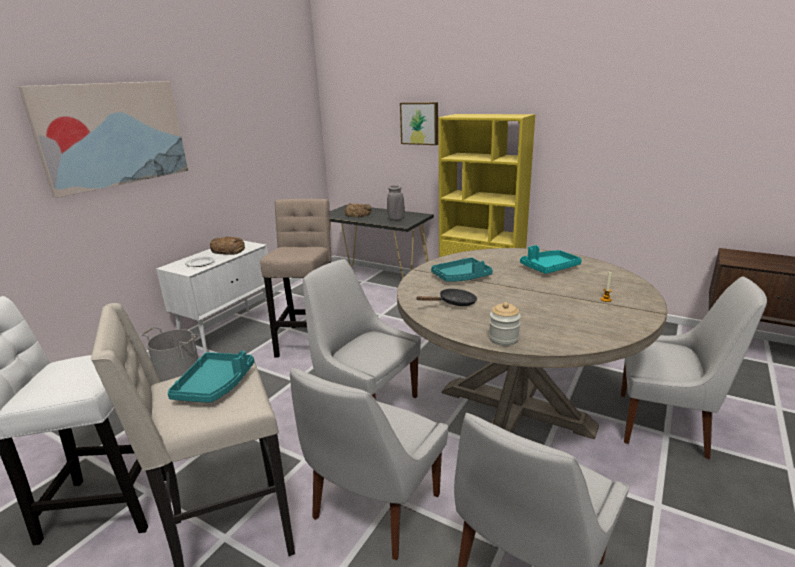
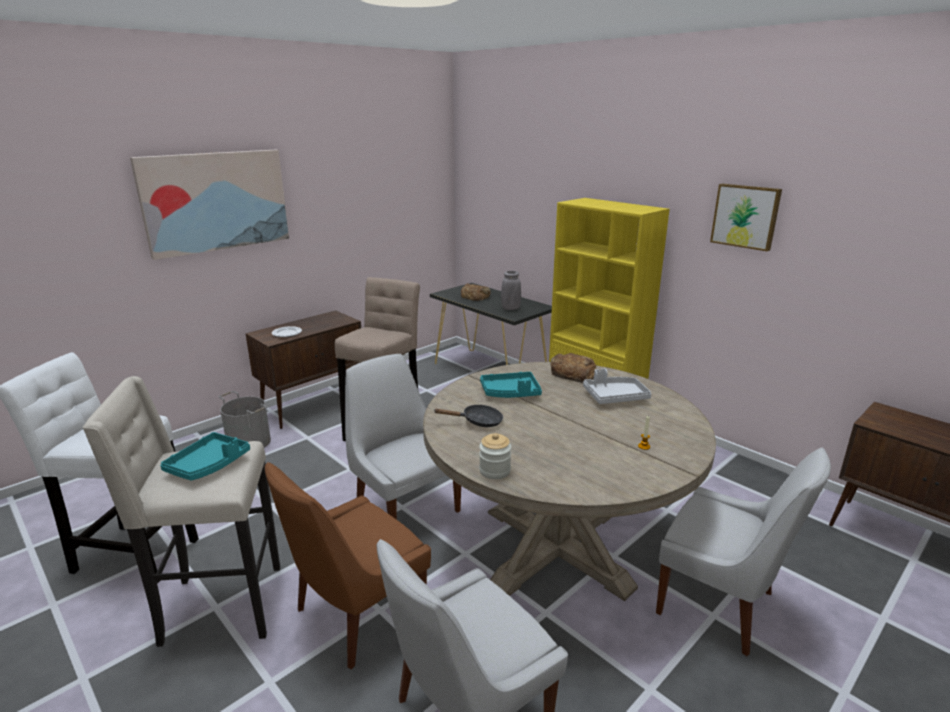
camera: 15 degrees right, 0 degrees up
white cabinet [156,241,273,354] -> brown cabinet [245,310,361,429]
bread [210,237,245,255] -> bread moved to [550,353,596,383]
white chair [290,368,448,560] -> brown chair [265,462,431,670]
picture [400,102,438,145] -> picture moved to [710,184,782,251]
turquoise tray [520,245,582,274] -> grey tray [583,369,651,404]

